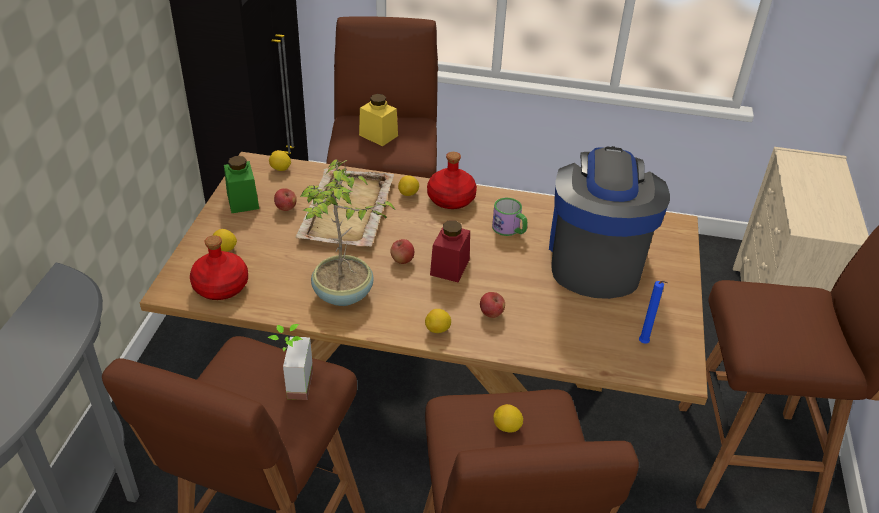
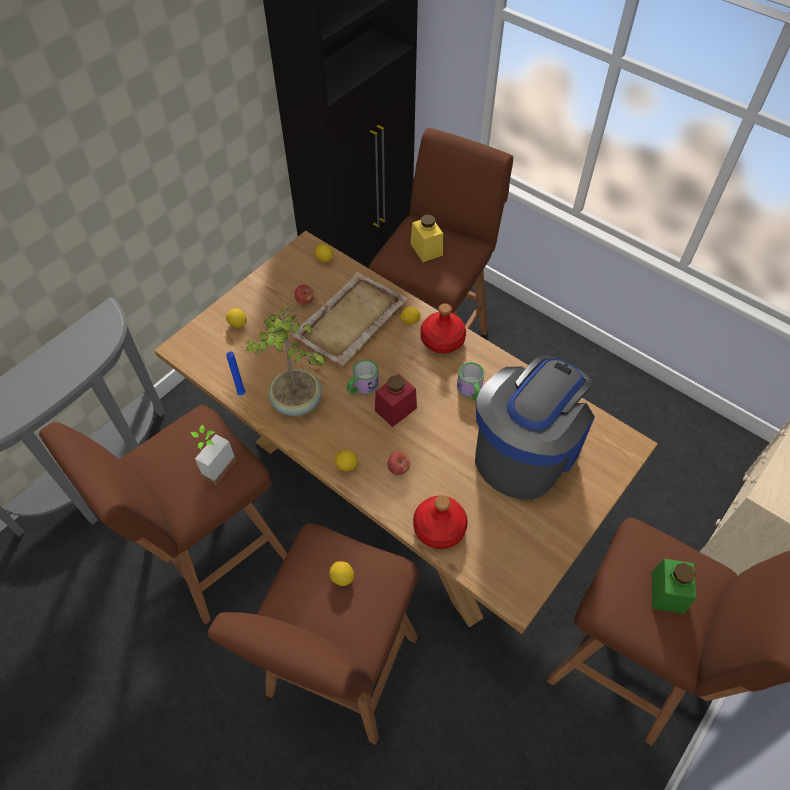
camera: 30 degrees right, 15 degrees up
red bottle [190,235,248,300] -> red bottle moved to [413,495,468,549]
green jar [224,156,259,213] -> green jar moved to [652,558,696,614]
apple [390,239,414,264] -> mug [347,359,379,395]
blue candle [639,281,668,344] -> blue candle moved to [226,352,246,395]

